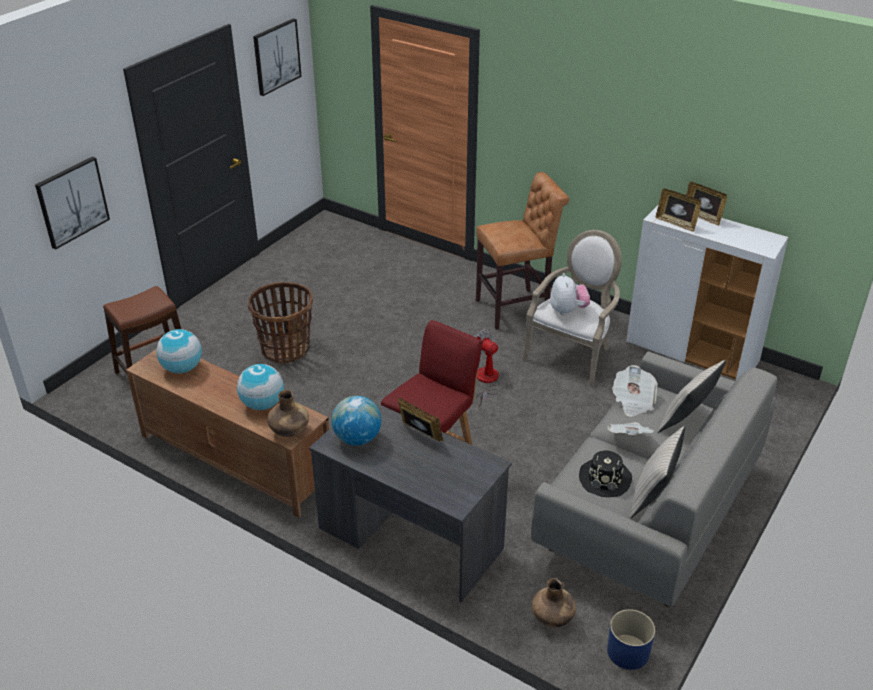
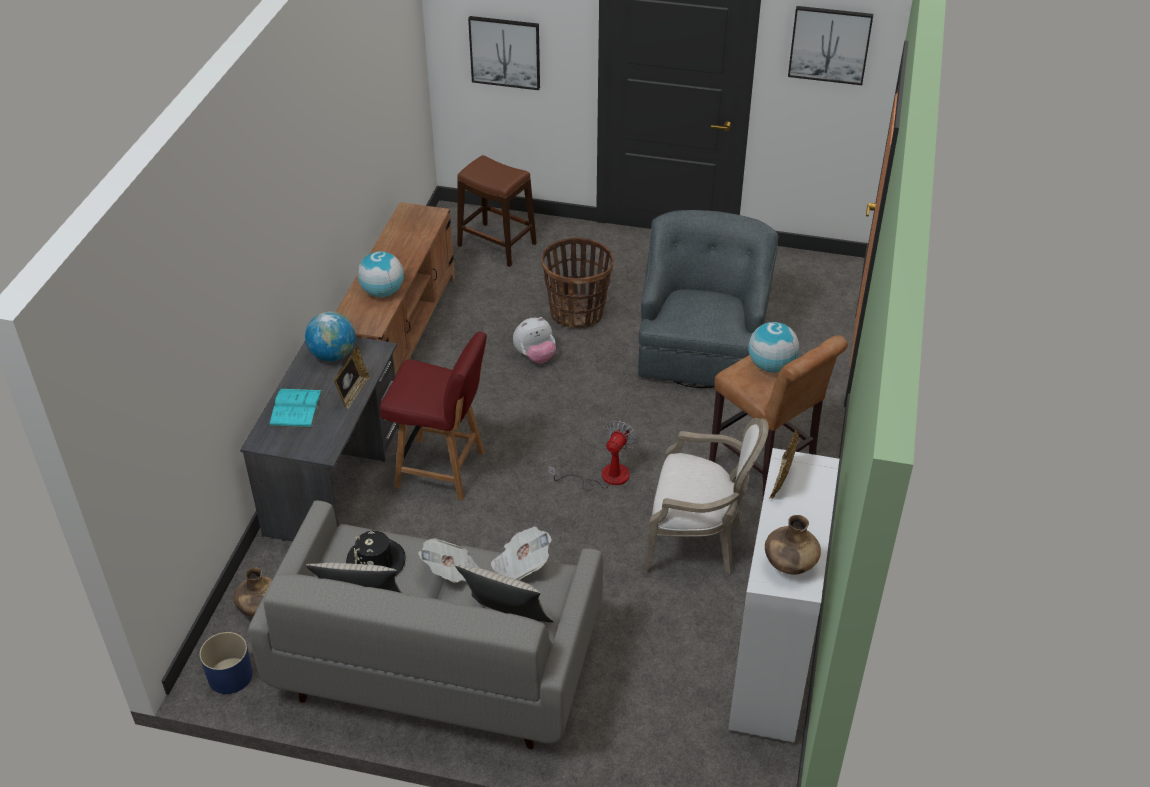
camera: 70 degrees right, 5 degrees up
globe [156,329,202,373] -> globe moved to [748,322,799,373]
brown vase [267,390,309,437] -> brown vase moved to [765,515,821,575]
plush toy [550,273,590,315] -> plush toy moved to [513,317,556,363]
picture frame [686,182,727,226] -> none
none -> turquoise book [269,389,323,428]
none -> grey armchair [638,210,778,388]

